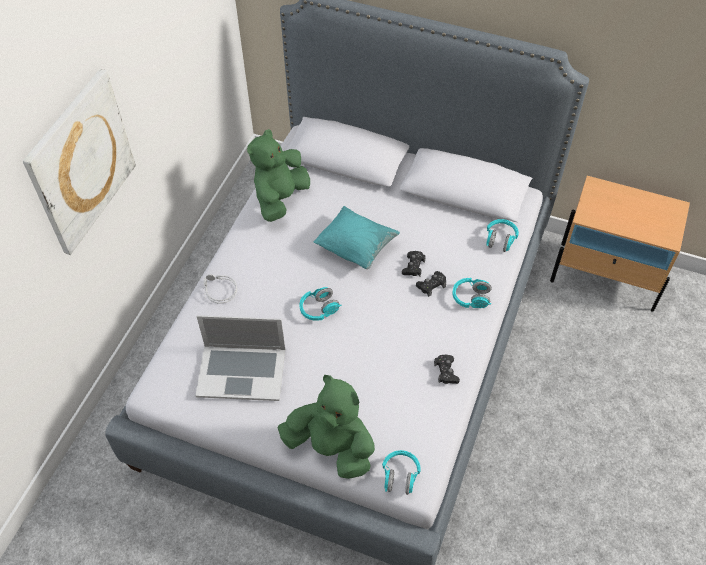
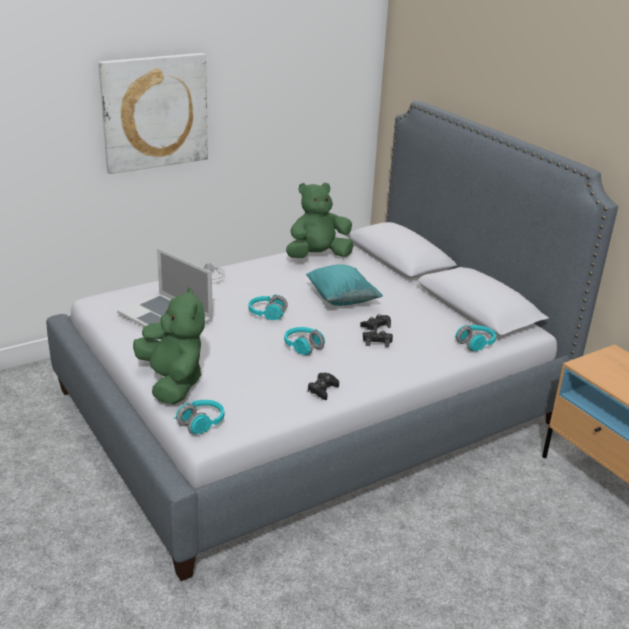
camera: 35 degrees right, 25 degrees down
turquoise headphones [452,278,492,308] -> turquoise headphones moved to [284,327,325,355]

